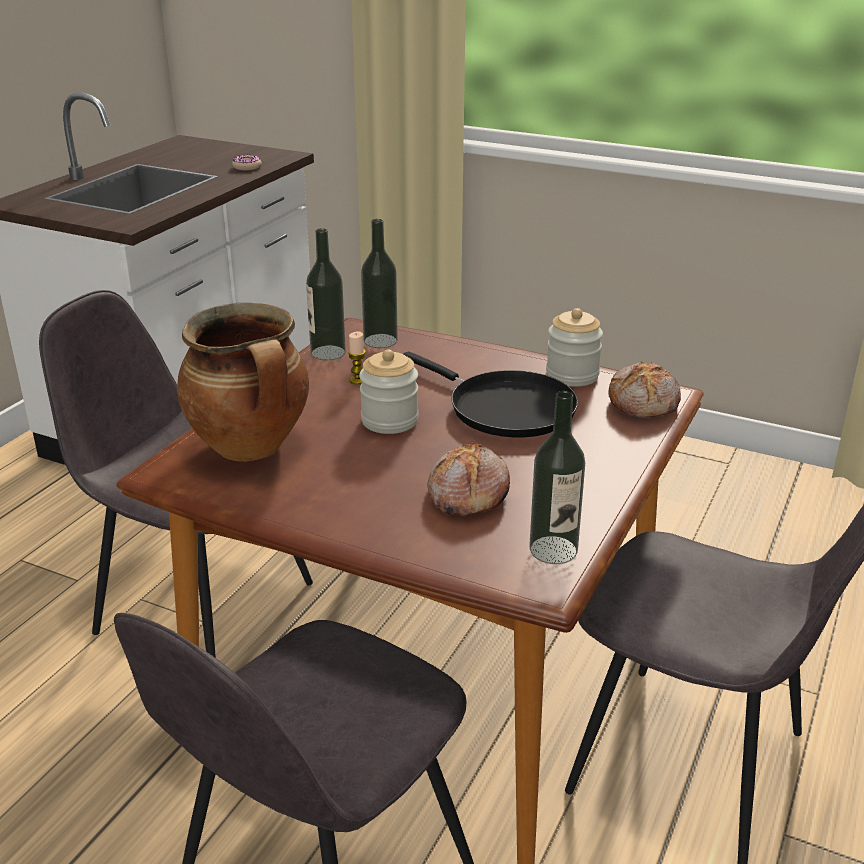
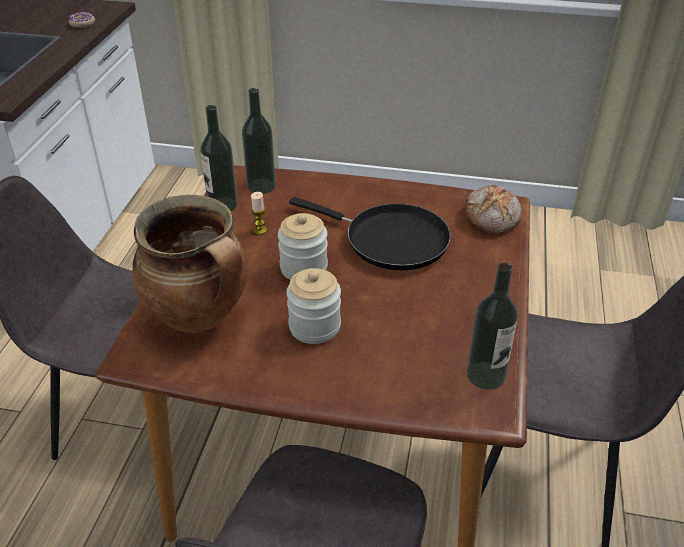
camera: 15 degrees left, 10 degrees up
bread [427,441,510,515] -> none
jar [546,308,603,387] -> jar moved to [286,268,341,344]

